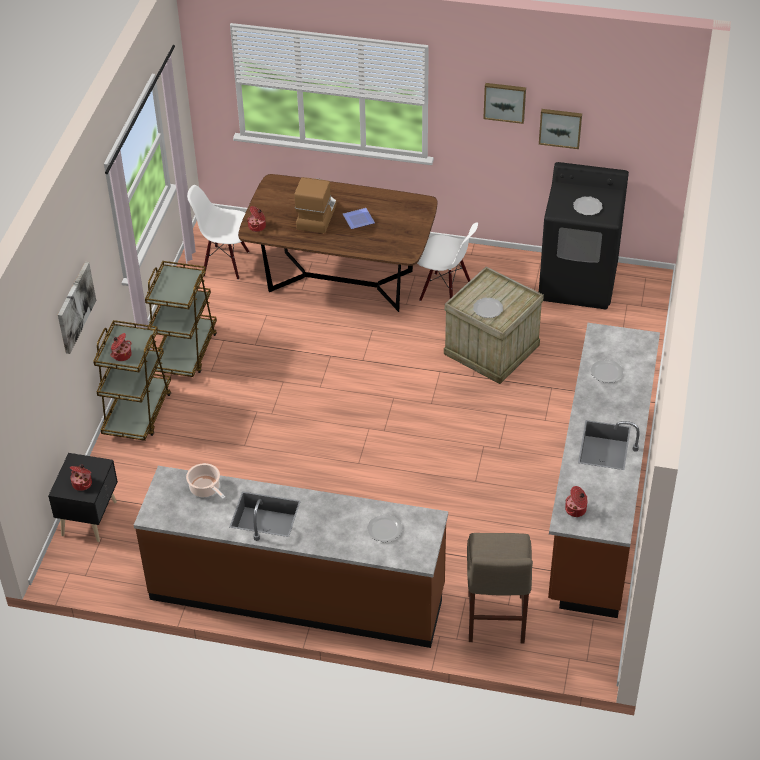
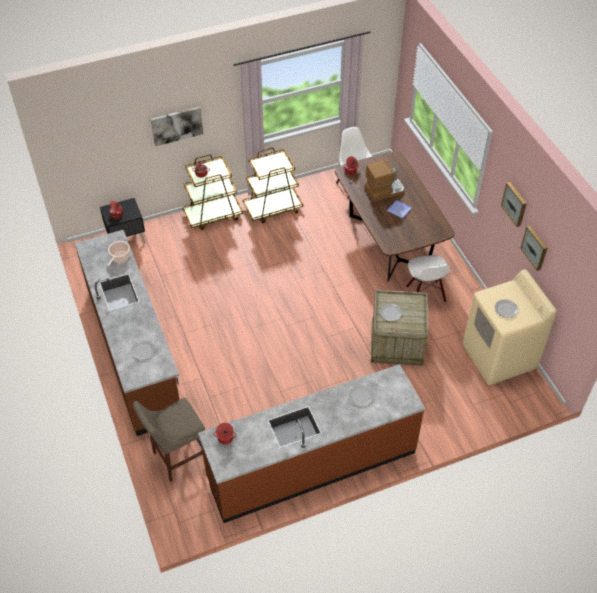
camera: 55 degrees right, 5 degrees up
black washing machine [539,162,629,309] -> beige washing machine [463,269,557,385]

